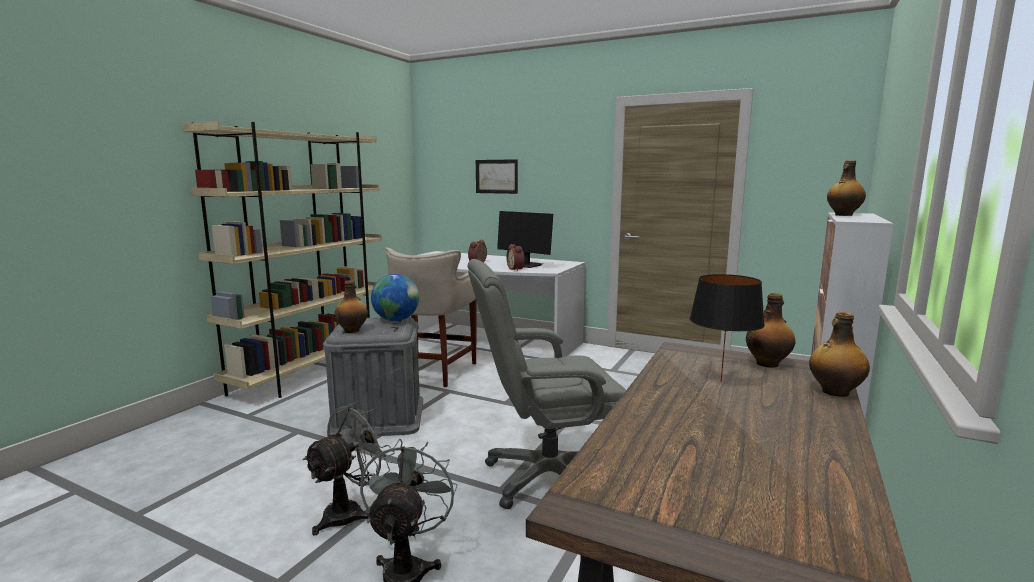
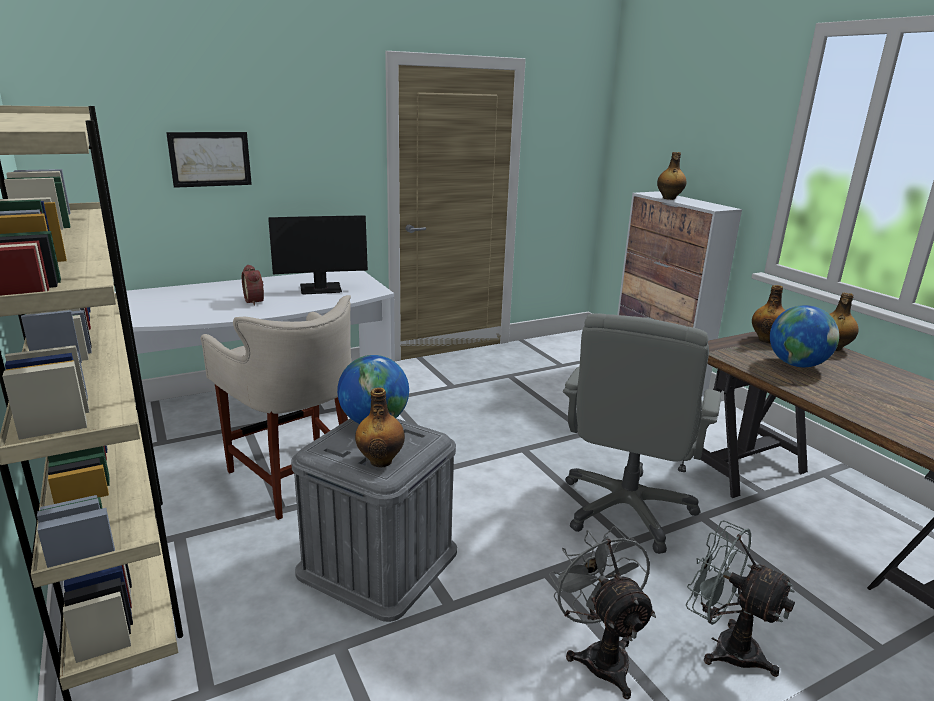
camera: 55 degrees left, 10 degrees up
alarm clock [506,244,525,271] -> none
black table lamp [690,274,765,382] -> globe [770,305,839,367]

